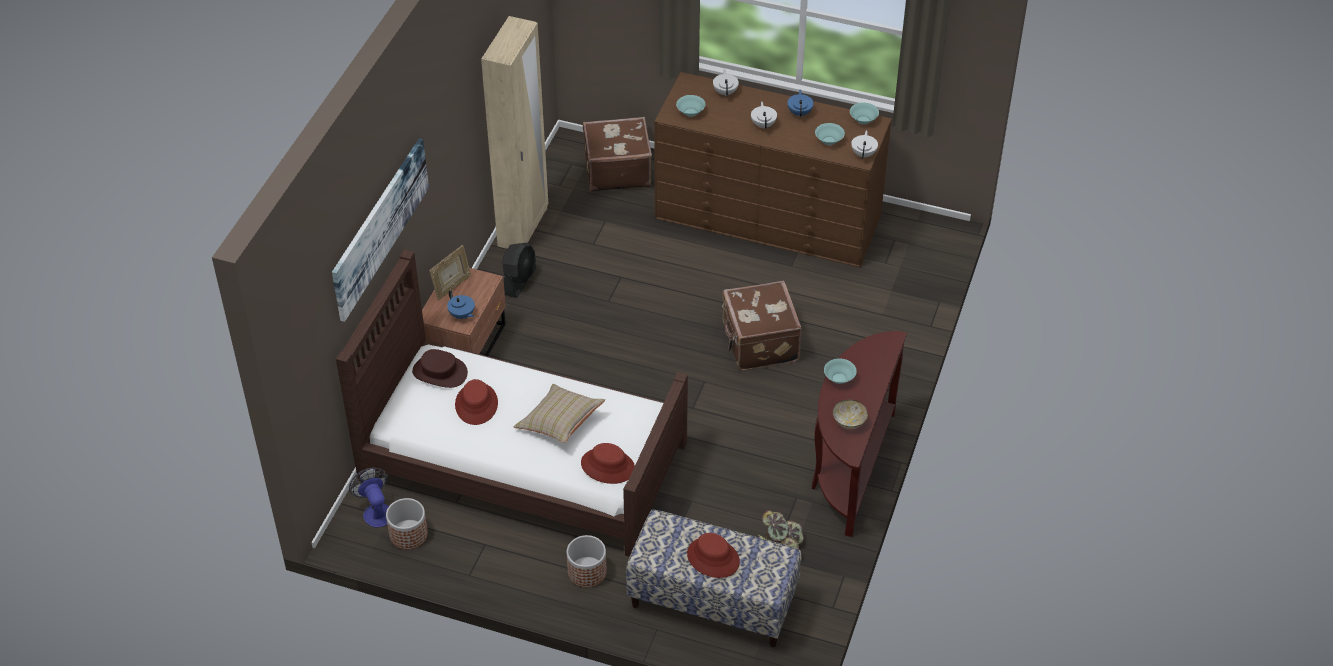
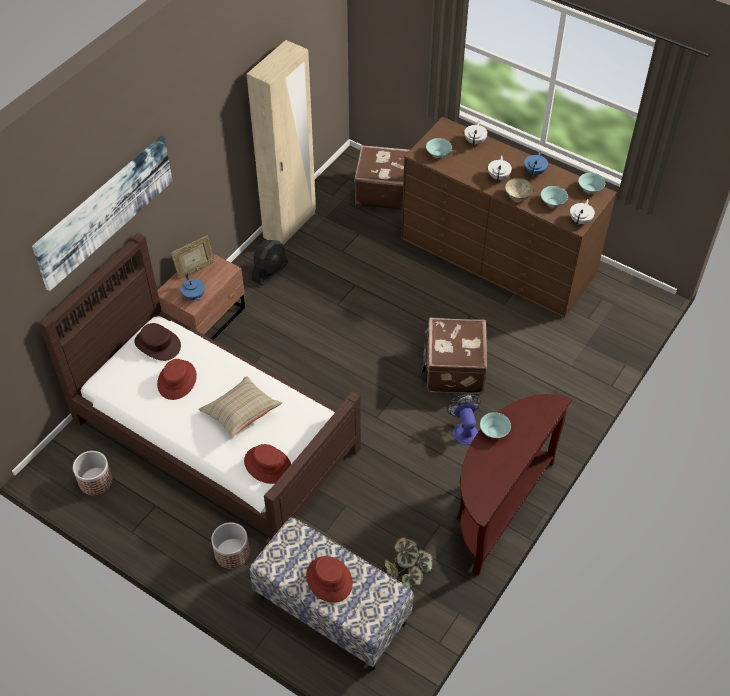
camera: 15 degrees right, 5 degrees up
fan [349,468,389,527] -> fan moved to [447,394,481,445]
bowl [833,400,868,429] -> bowl moved to [505,178,534,201]

